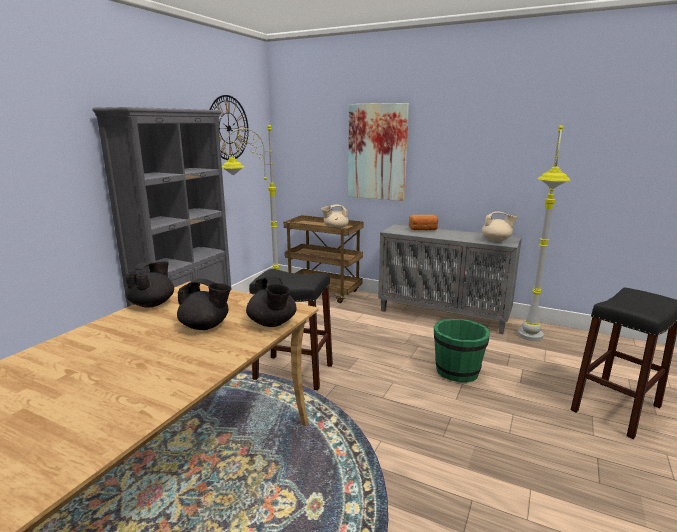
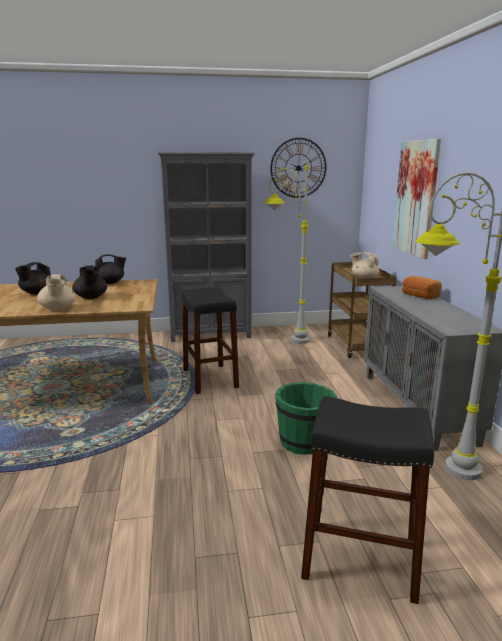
camera: 55 degrees right, 0 degrees up
black teapot [246,276,297,327] -> black teapot moved to [15,262,51,295]
beige teapot [482,211,518,242] -> beige teapot moved to [37,274,76,311]

